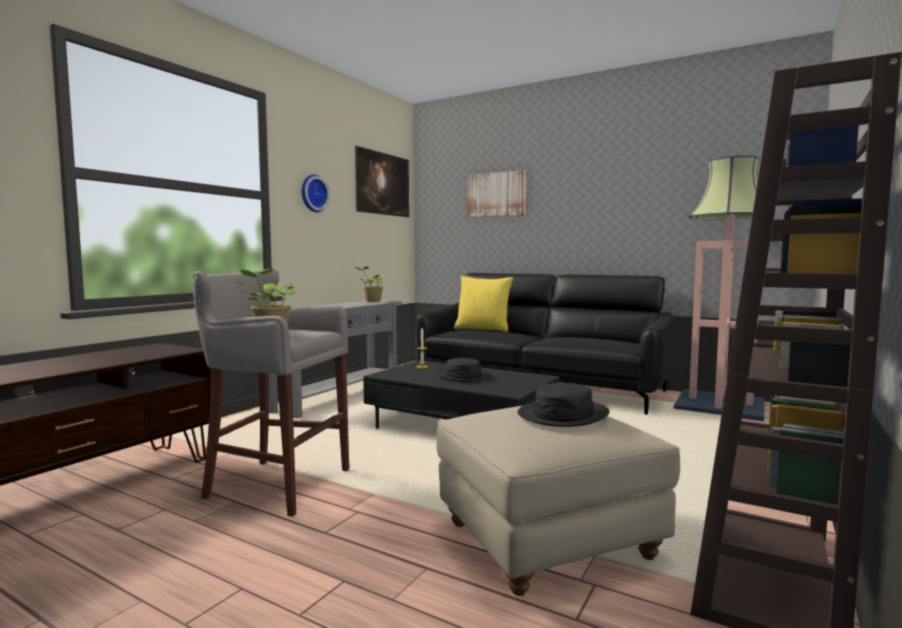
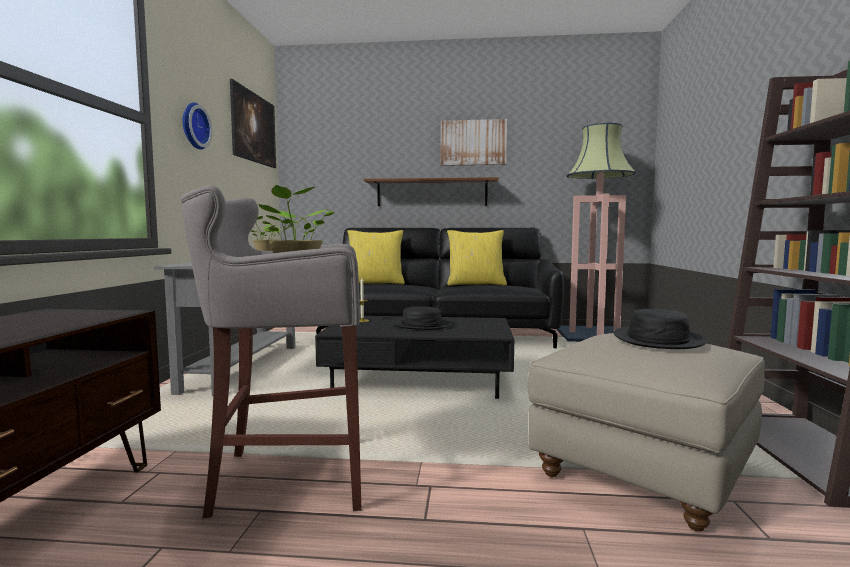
camera: 25 degrees left, 0 degrees up
picture [467,170,527,217] -> picture moved to [441,119,507,166]
none -> shelf [364,177,499,206]
none -> yellow pillow [447,230,507,286]

